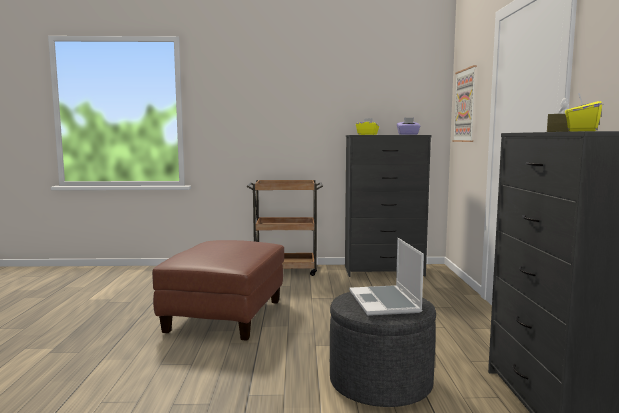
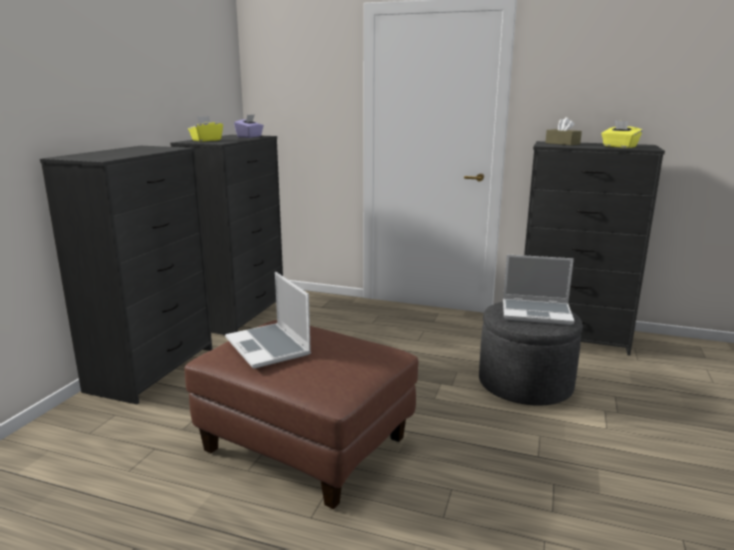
camera: 70 degrees left, 10 degrees up
brown cart [247,180,323,276] -> black dresser [40,146,212,405]
picture [452,65,477,142] -> none
none -> laptop [225,272,311,369]

